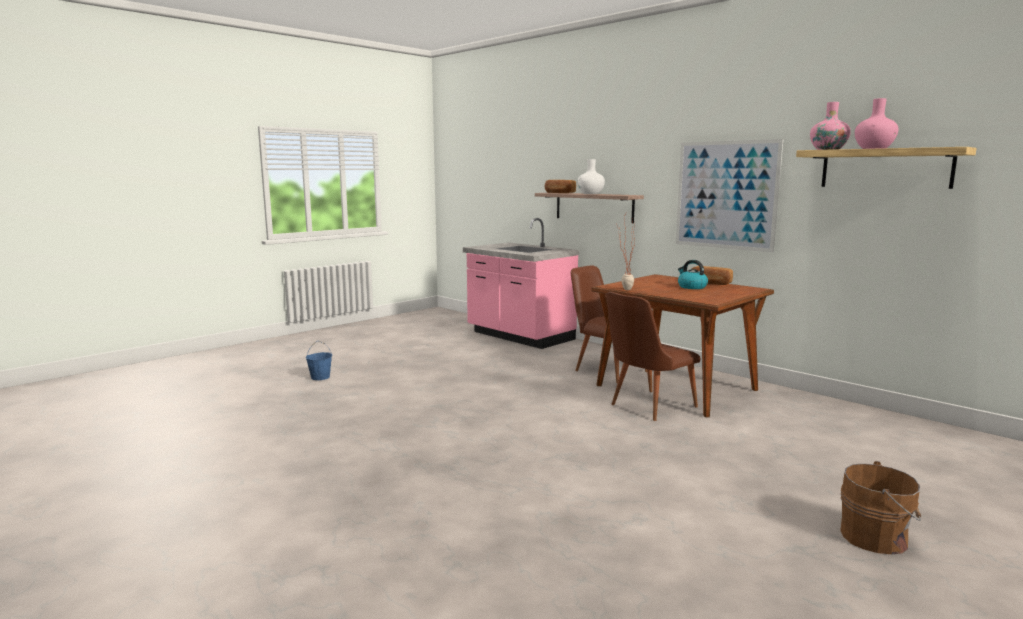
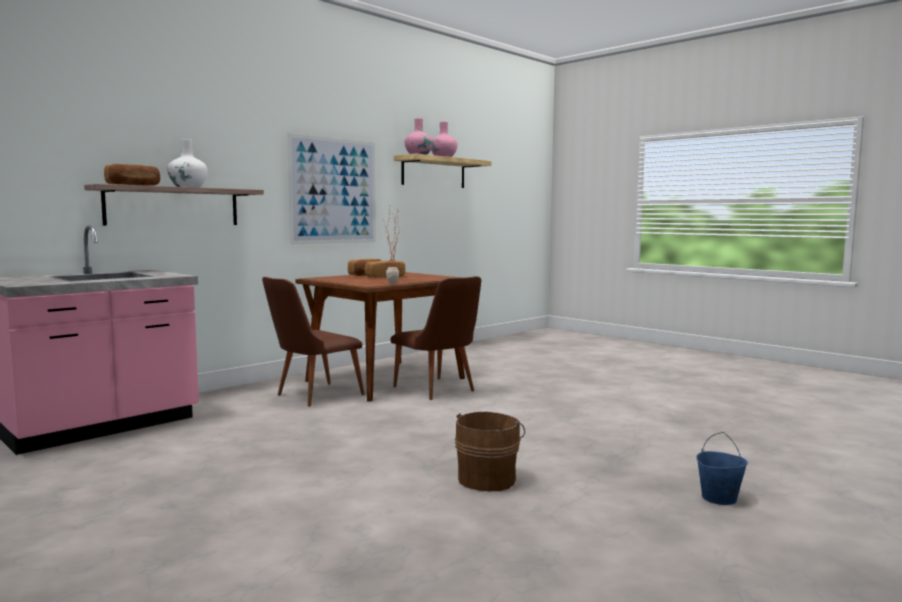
camera: 90 degrees left, 5 degrees down
blue bucket [306,341,332,380] -> blue bucket moved to [696,432,748,505]
kettle [678,260,708,289] -> bread [365,260,405,278]
brown bucket [840,461,921,554] -> brown bucket moved to [455,412,525,491]

